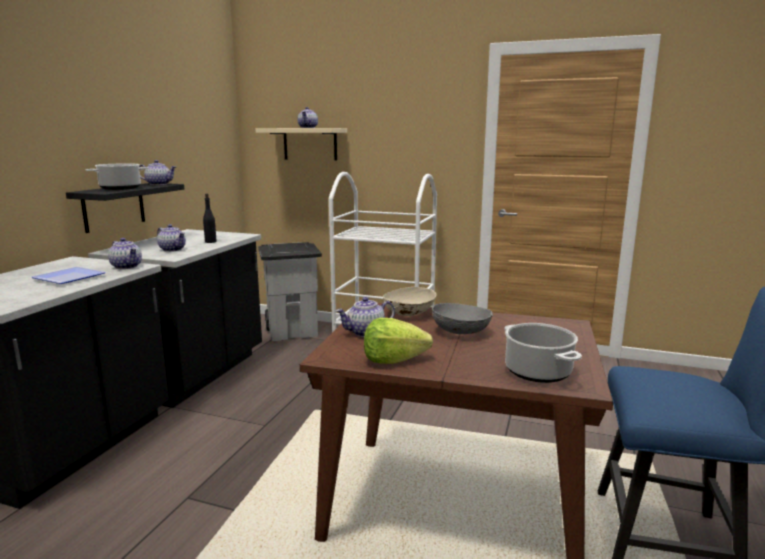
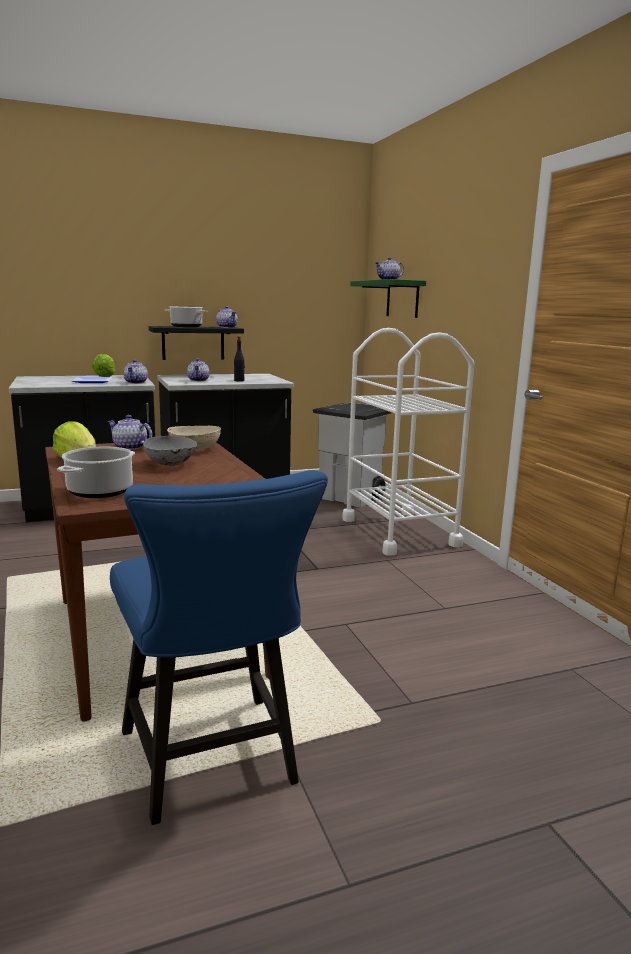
camera: 50 degrees right, 0 degrees up
beige shelf [255,128,347,160] -> green shelf [350,279,426,318]
none -> lettuce [92,354,115,377]

